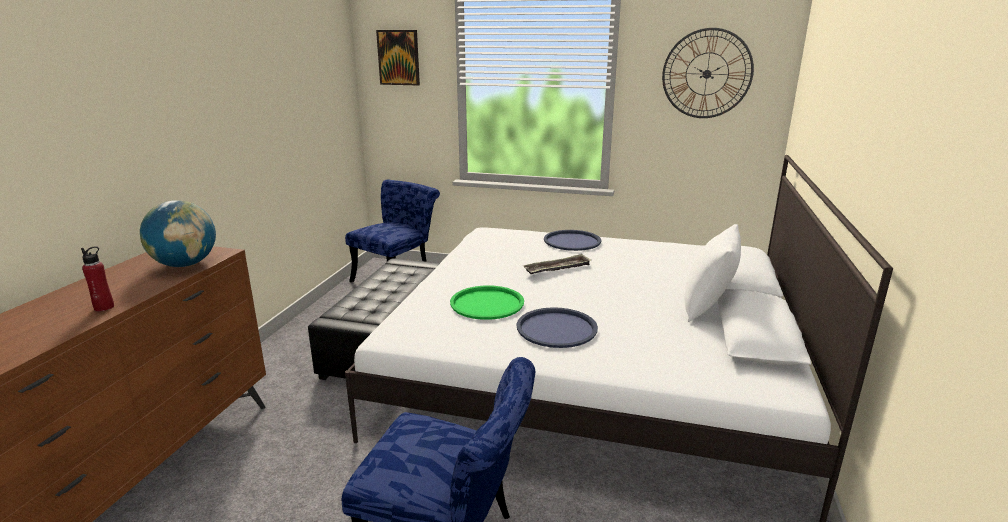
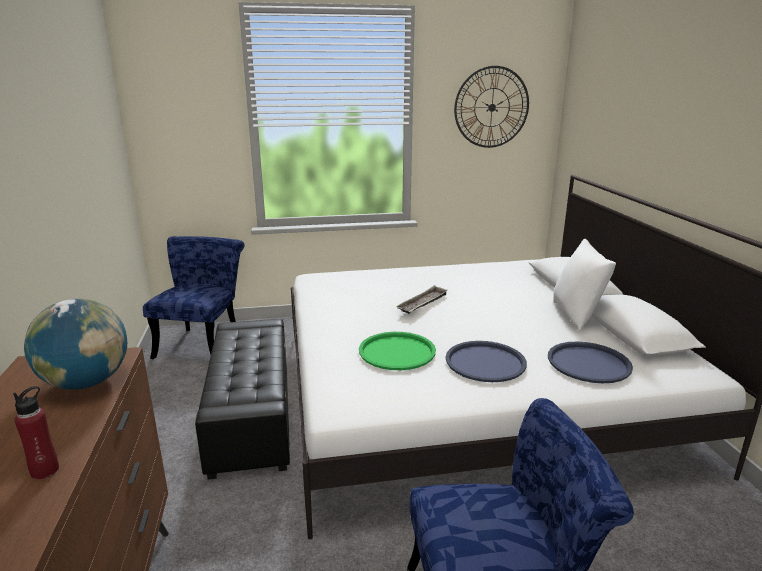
camera: 25 degrees left, 0 degrees up
picture [376,30,420,86] -> none
blue tray [544,230,602,251] -> blue tray moved to [548,342,633,383]

